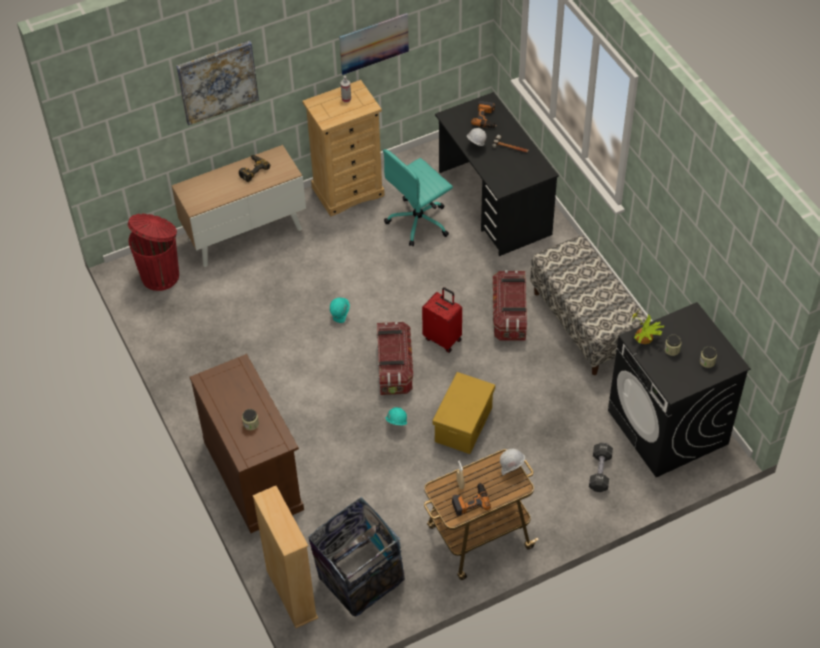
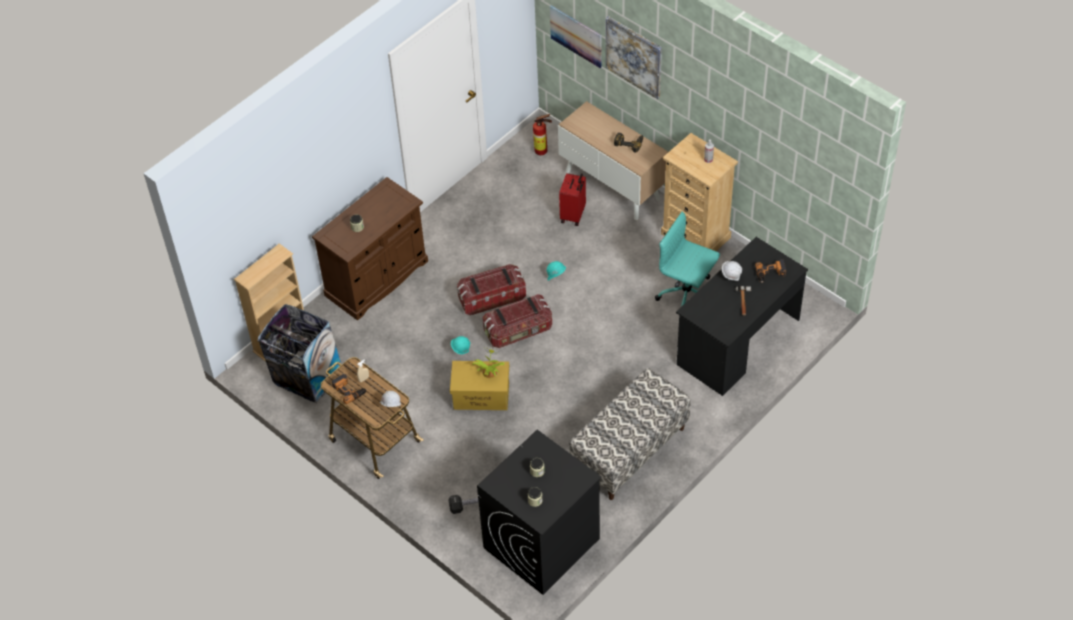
camera: 70 degrees right, 0 degrees up
red trash can [128,214,179,291] -> fire extinguisher [533,114,552,155]
picture [339,13,409,75] -> picture moved to [550,5,601,68]
red suitcase [422,287,462,353] -> red suitcase moved to [559,173,586,226]
storage box [493,270,527,341] -> storage box moved to [457,264,526,316]
potted plant [631,310,665,344] -> potted plant moved to [472,347,504,378]

